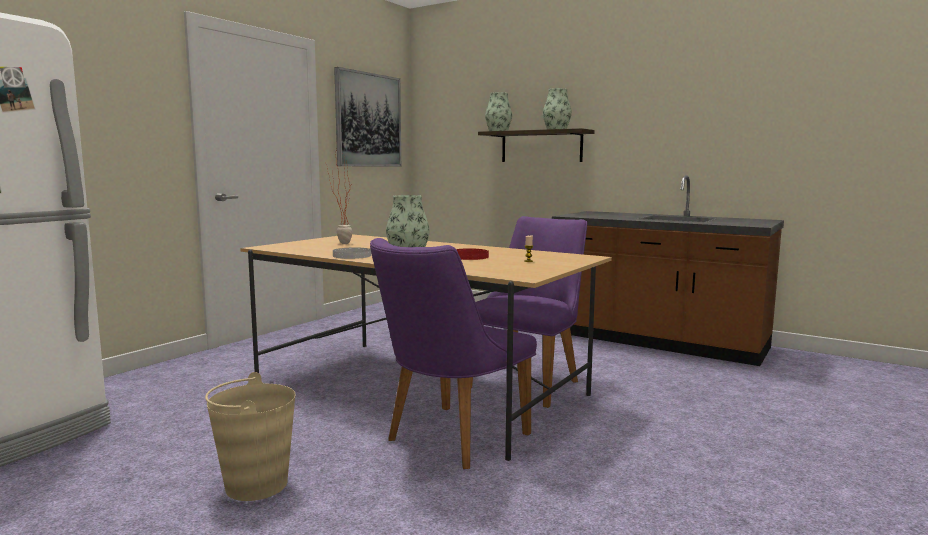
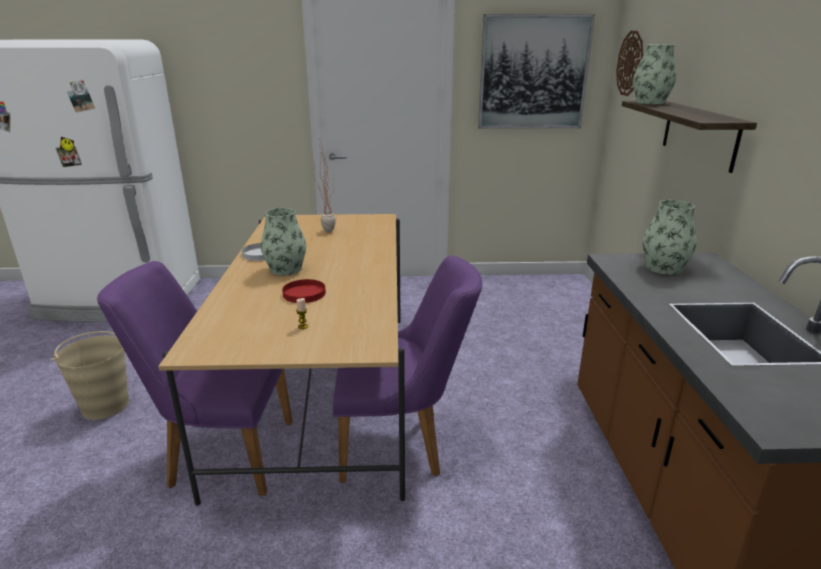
camera: 55 degrees right, 15 degrees up
vase [543,88,572,129] -> vase moved to [642,200,697,275]
none -> wall clock [616,31,643,96]

